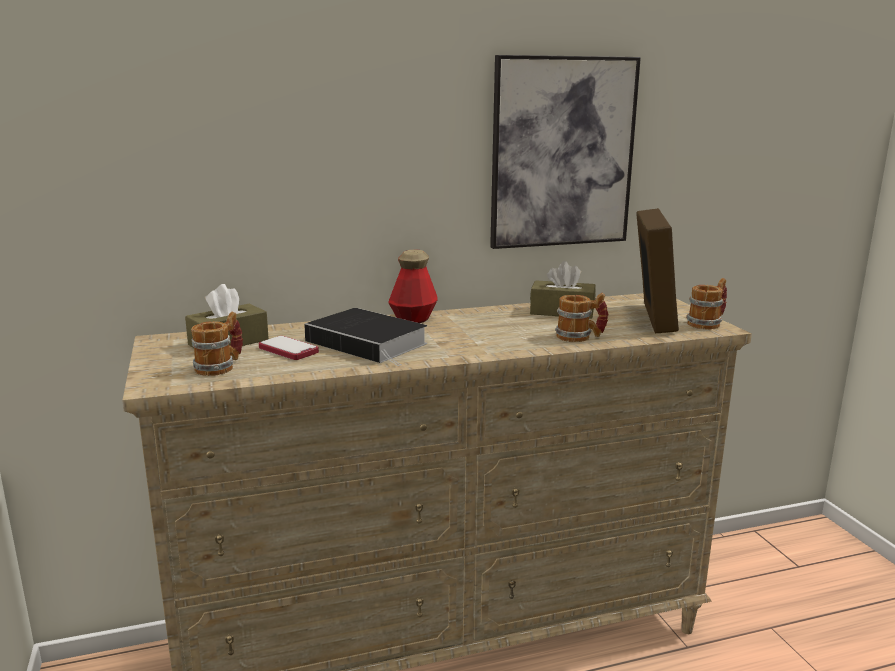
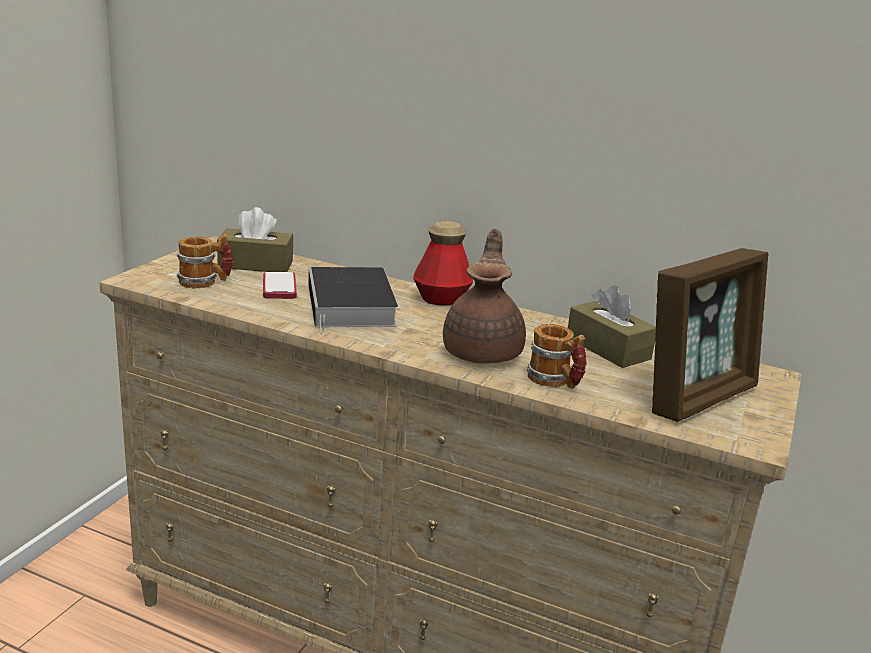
camera: 40 degrees right, 5 degrees up
picture [490,55,641,249] -> none
mug [686,278,727,330] -> none
none -> brown teapot [443,228,526,364]

